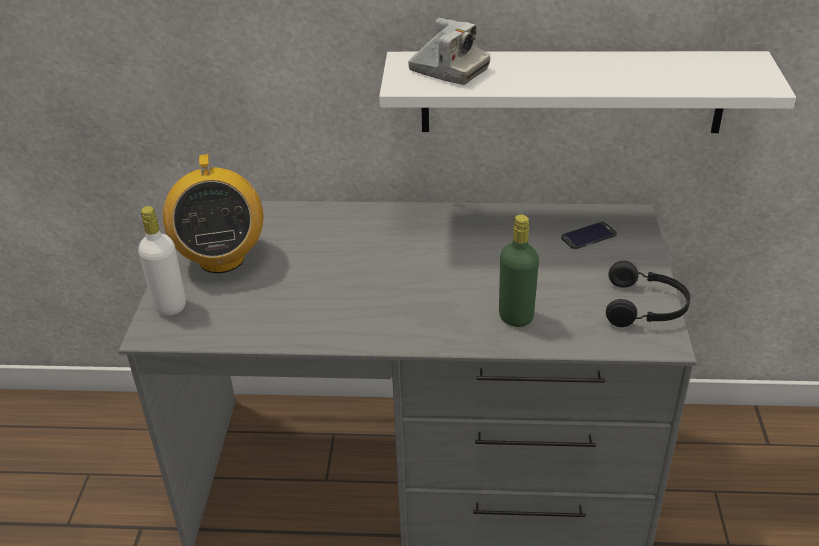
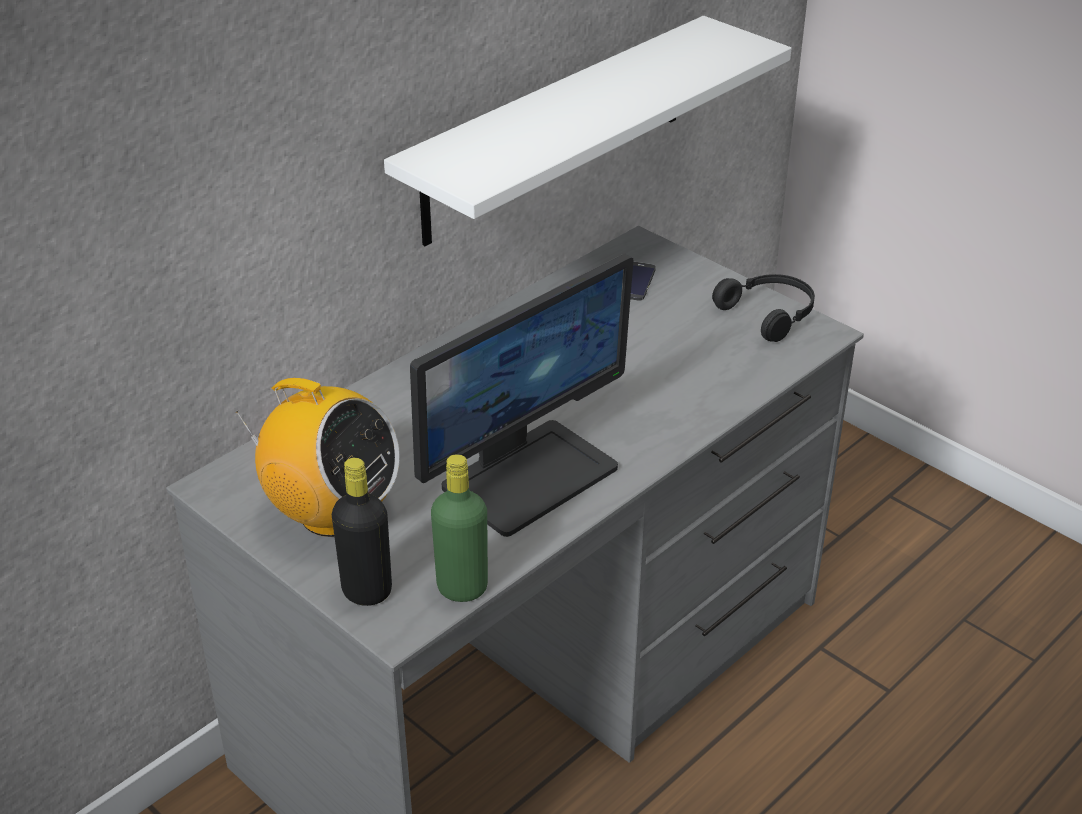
camera: 50 degrees left, 0 degrees up
white bottle [138,206,186,316] -> black bottle [332,458,392,606]
camera [408,18,490,85] -> none
green bottle [499,215,539,327] -> green bottle moved to [431,454,488,602]
none -> monitor [410,253,634,537]

